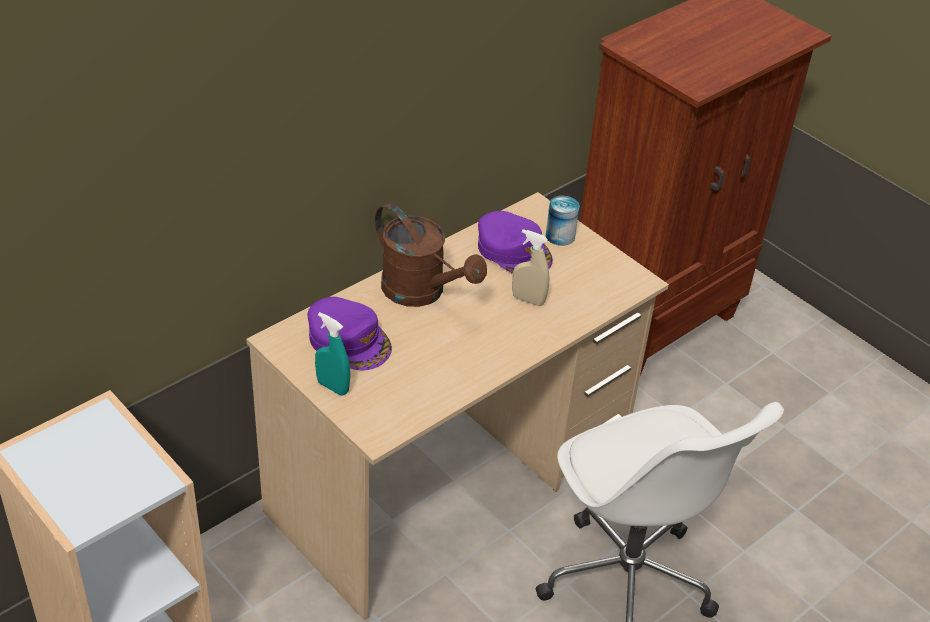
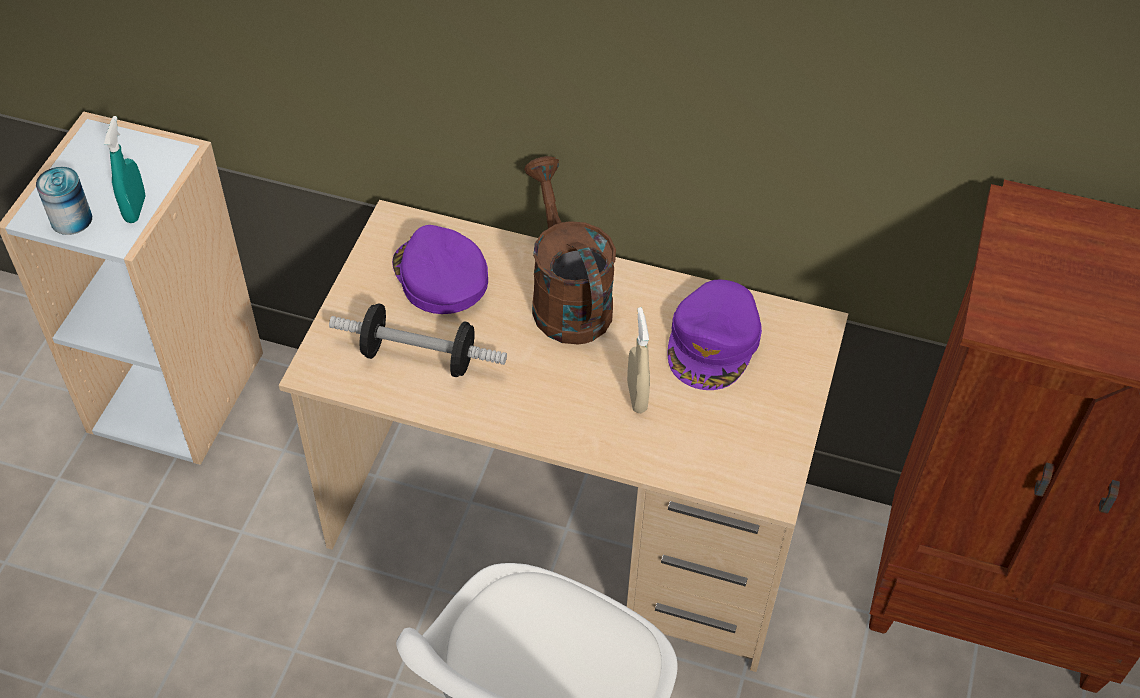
camera: 60 degrees right, 10 degrees up
purple cap [308,297,392,371] -> purple cap turned 135 degrees clockwise [392,225,488,314]
turquoise spray bottle [315,312,350,395] -> turquoise spray bottle moved to [104,116,145,223]
brown watering can [375,203,487,307] -> brown watering can turned 150 degrees clockwise [524,156,616,345]
can [546,196,580,246] -> can moved to [36,167,92,235]
none -> dumbbell [329,303,507,377]

